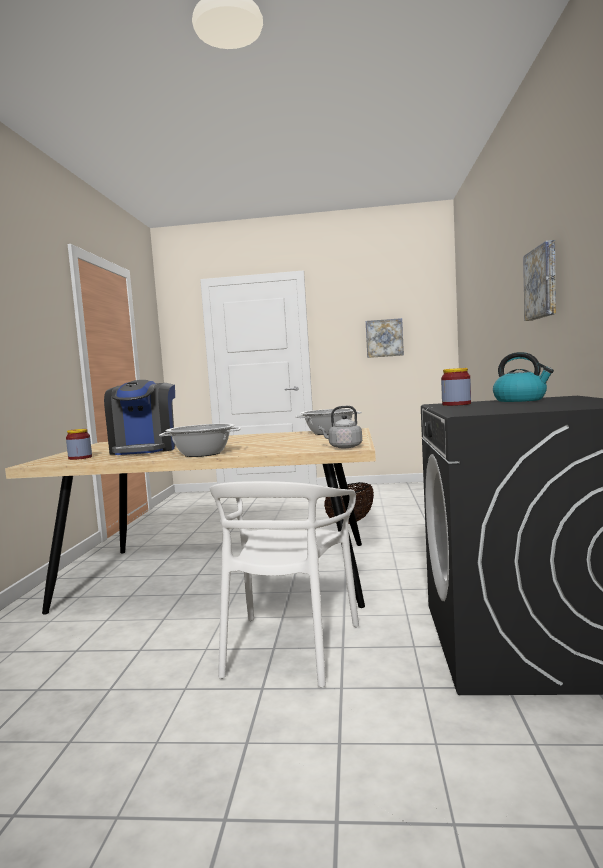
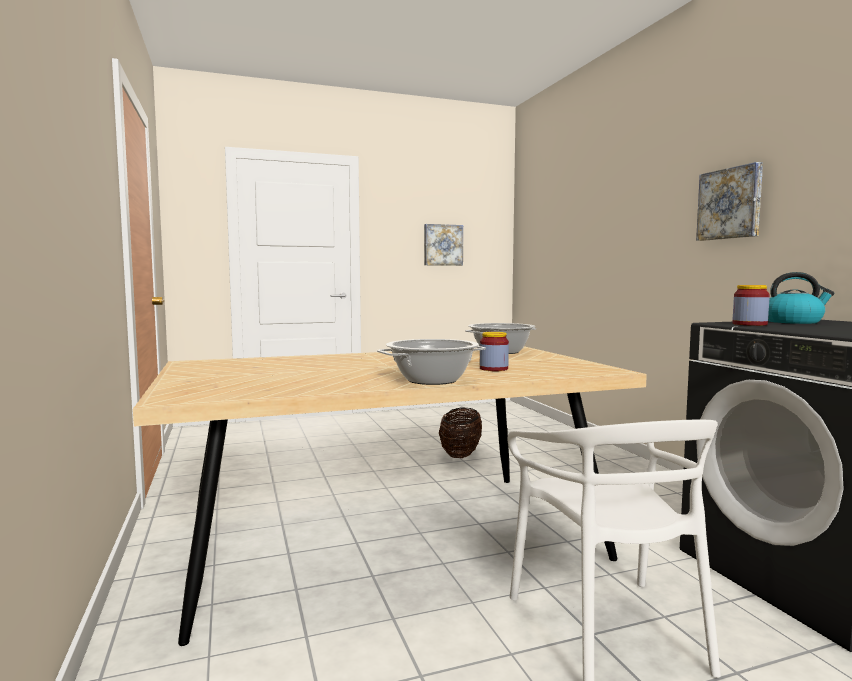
camera: 25 degrees left, 0 degrees up
jar [66,429,92,460] -> jar moved to [480,332,509,371]
coffee machine [104,380,175,455] -> none
grey kettle [318,406,362,448] -> none

